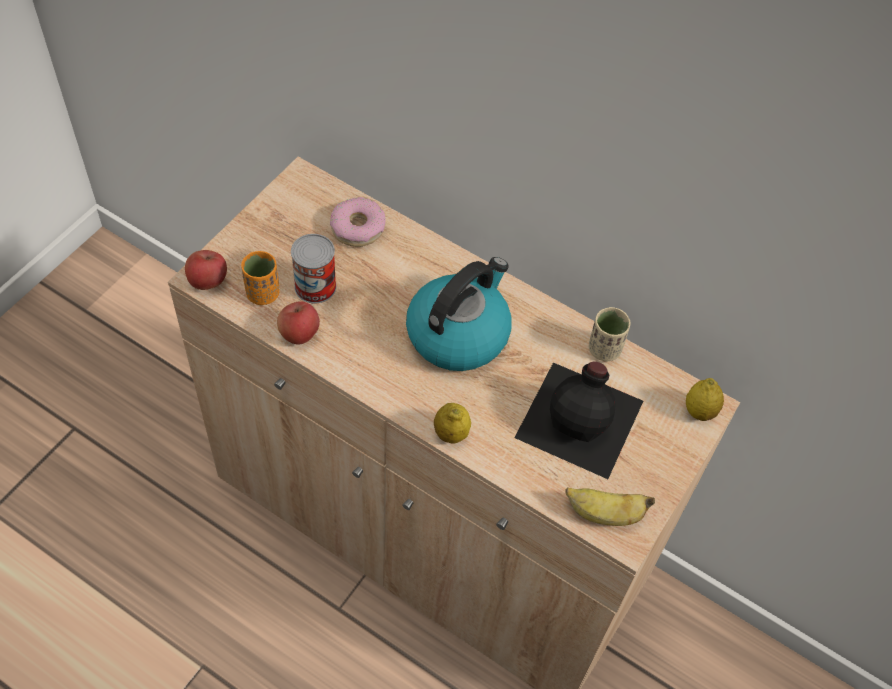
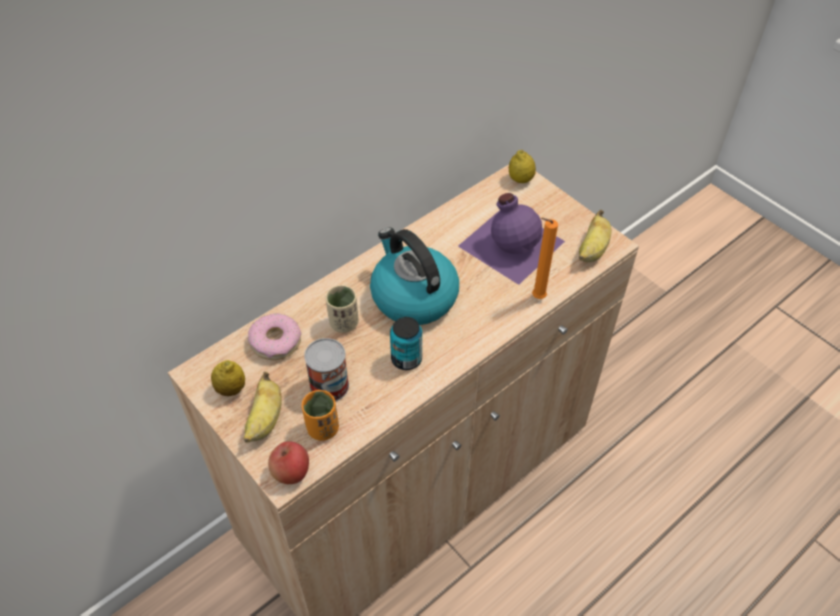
camera: 70 degrees left, 5 degrees down
apple [277,301,320,345] -> none
lemon [434,403,471,444] -> lemon moved to [211,360,245,396]
black bottle [514,362,643,479] -> purple bottle [458,193,565,285]
beige cup [589,307,630,361] -> beige cup moved to [326,285,359,333]
none -> banana [243,372,282,443]
none -> can [390,317,422,370]
none -> orange candle [532,218,558,299]

